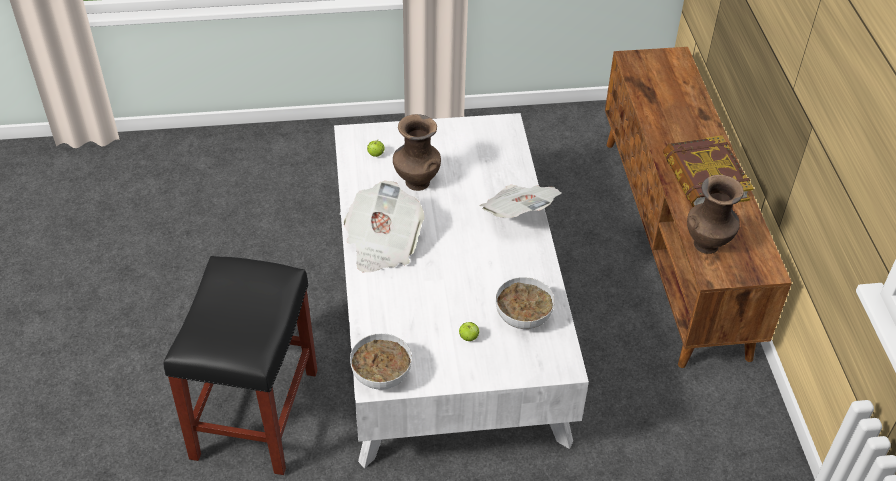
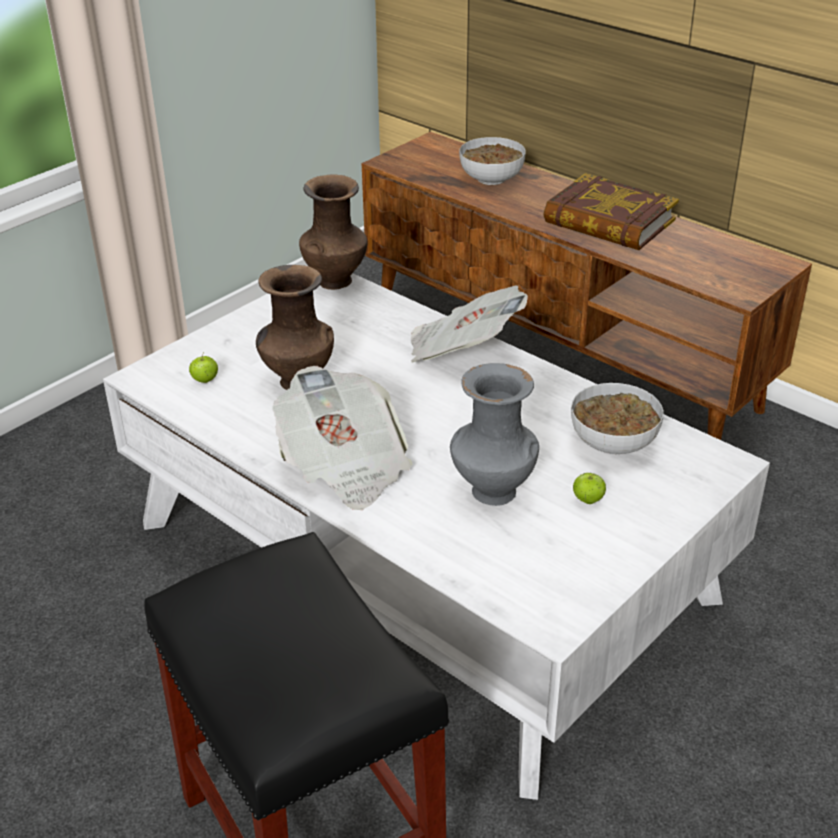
camera: 40 degrees left, 10 degrees down
bowl [350,333,412,390] -> bowl moved to [459,137,526,185]
brown vase [687,175,744,254] -> brown vase moved to [299,175,368,290]
none -> grey vase [450,363,539,506]

